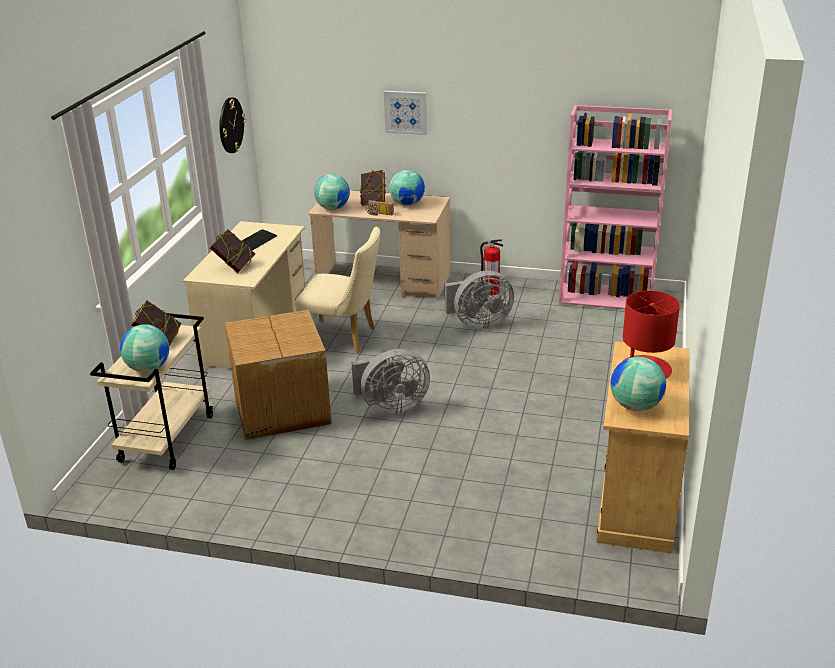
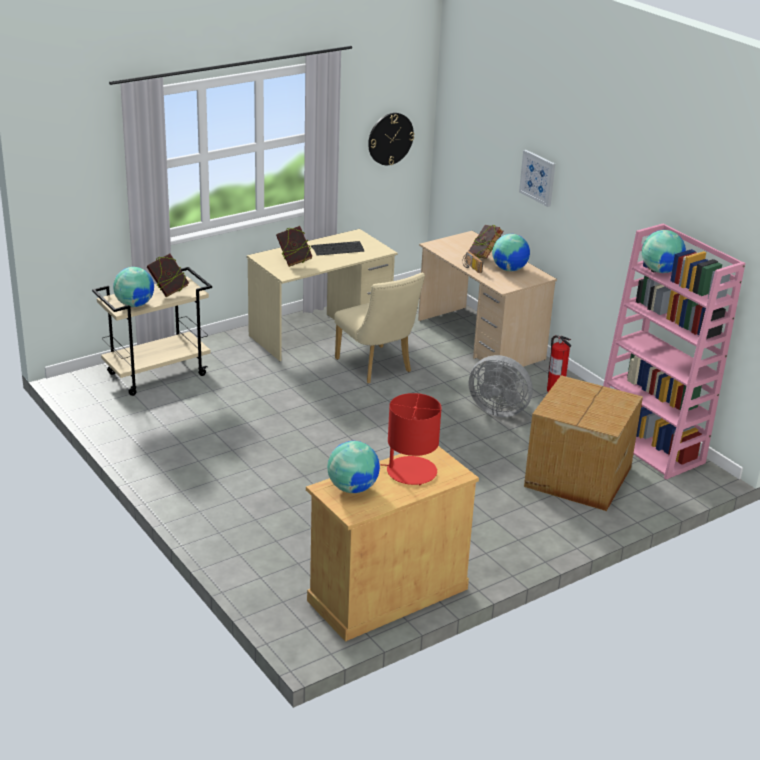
camera: 40 degrees right, 0 degrees up
cardboard box [225,310,332,440] -> cardboard box moved to [524,375,643,511]
globe [314,174,350,210] -> globe moved to [642,230,686,273]
grey fan [352,349,430,415] -> none

